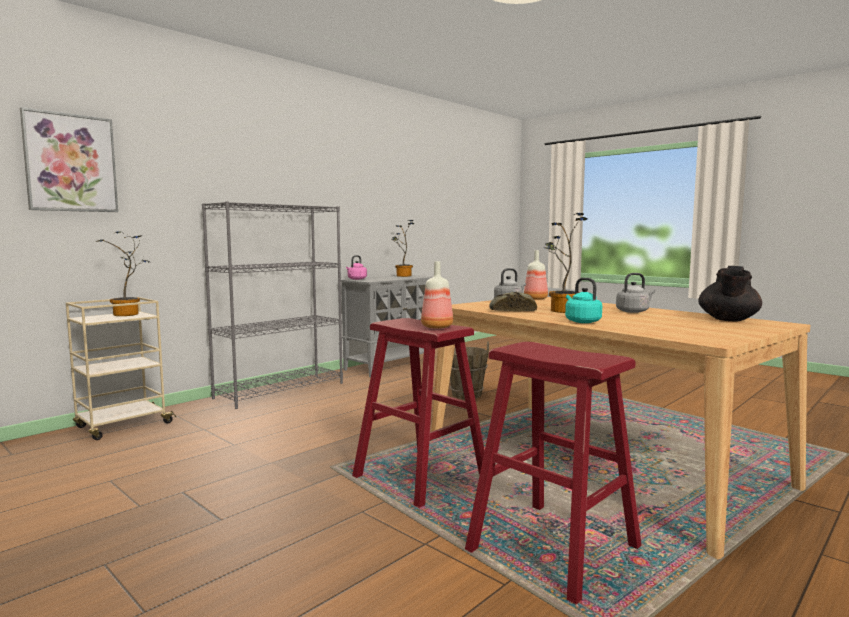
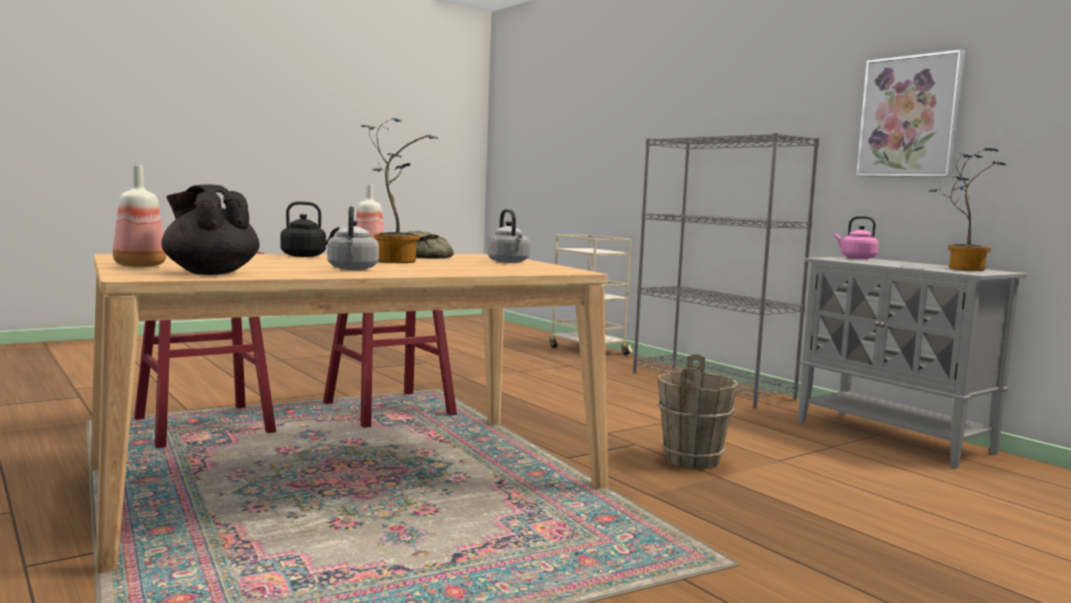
camera: 100 degrees right, 0 degrees up
picture [20,107,118,212] -> picture moved to [856,49,965,177]
potted plant [95,231,149,316] -> none
bottle [524,250,548,300] -> bottle moved to [113,165,167,267]
turquoise kettle [565,278,602,323] -> black kettle [280,201,339,257]

